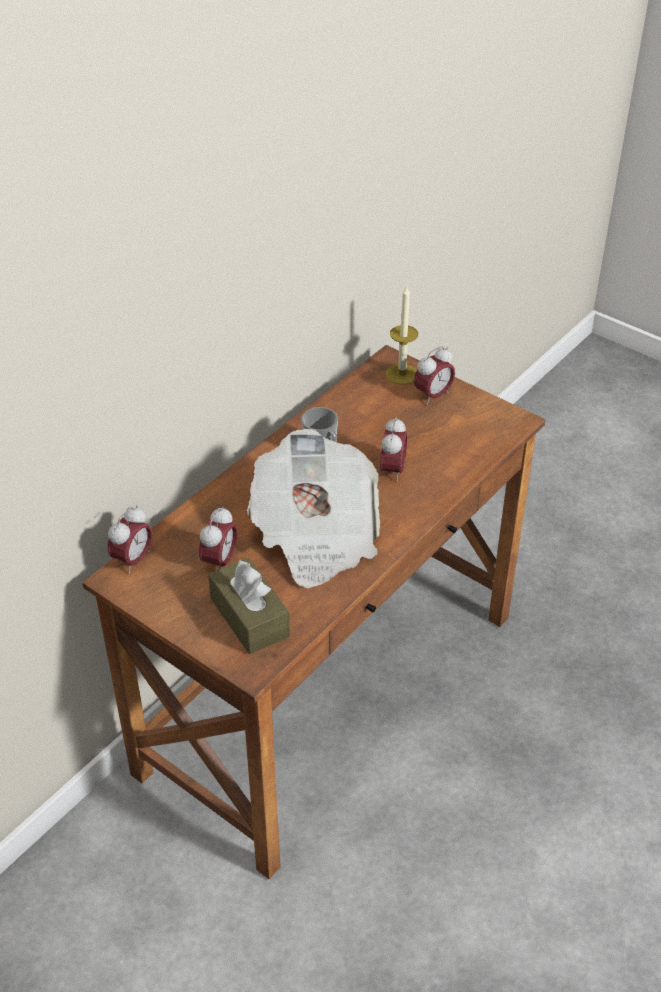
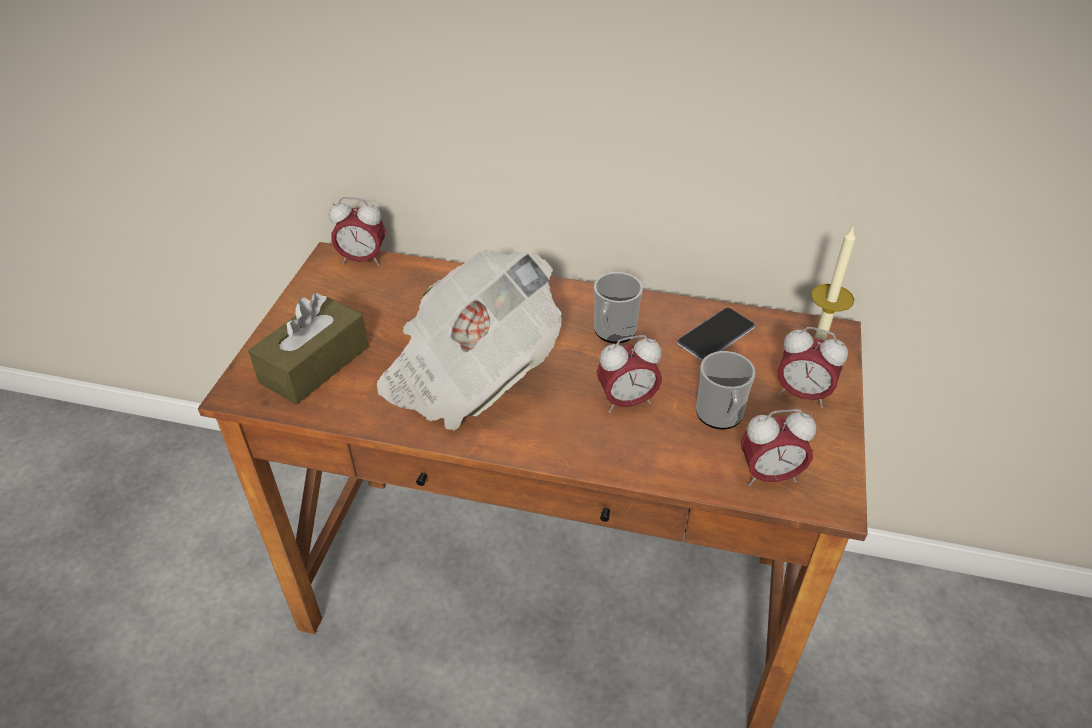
camera: 65 degrees right, 0 degrees up
alarm clock [199,506,237,569] -> alarm clock moved to [741,409,816,486]
none -> phone [677,308,755,361]
none -> mug [696,351,756,429]

